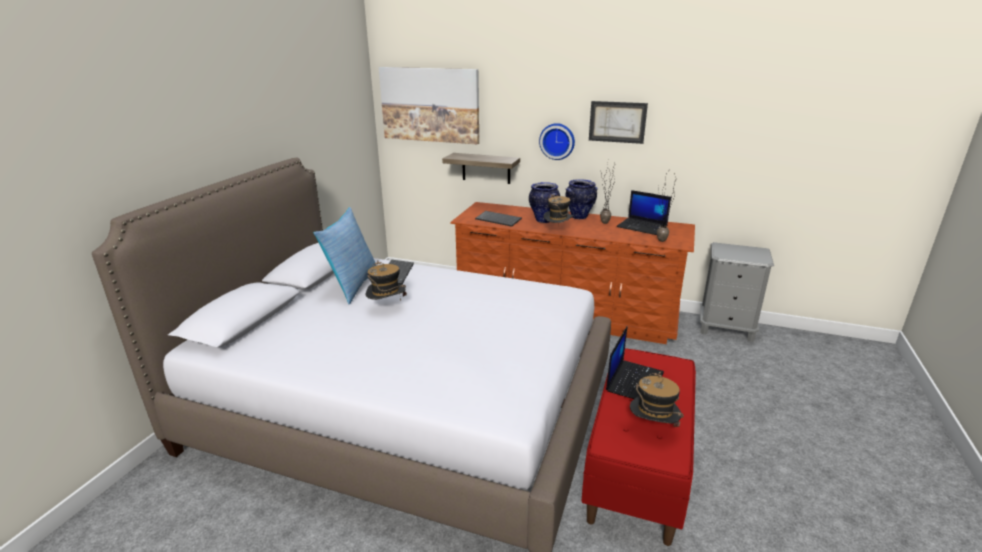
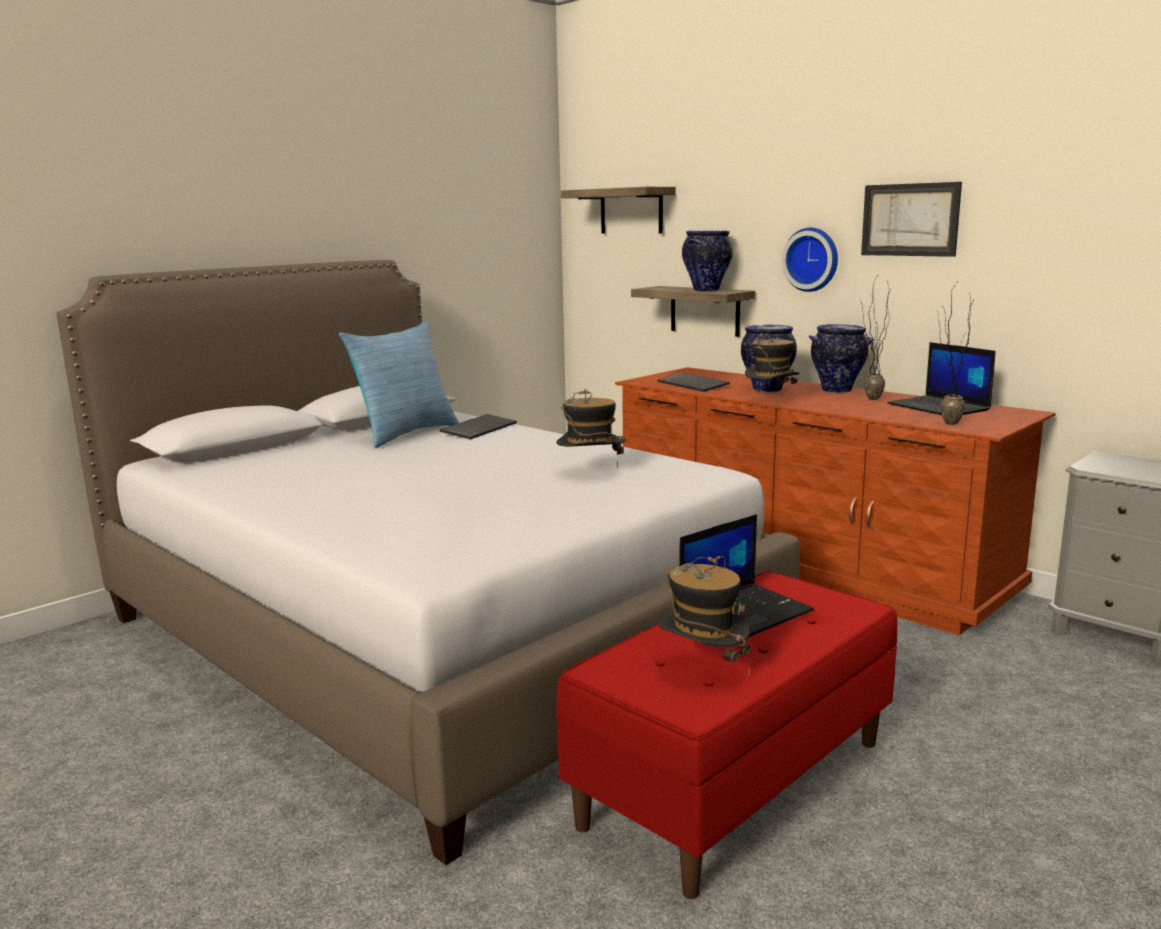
camera: 25 degrees right, 10 degrees down
hat [366,261,407,301] -> hat moved to [556,389,626,468]
picture [379,67,479,144] -> shelf [561,187,676,233]
none -> vase [682,231,733,291]

